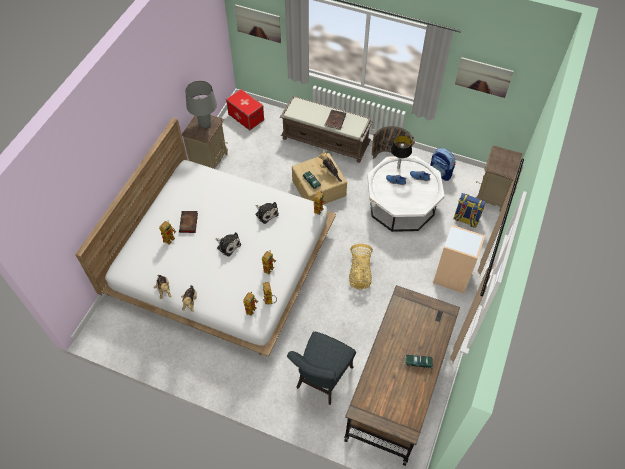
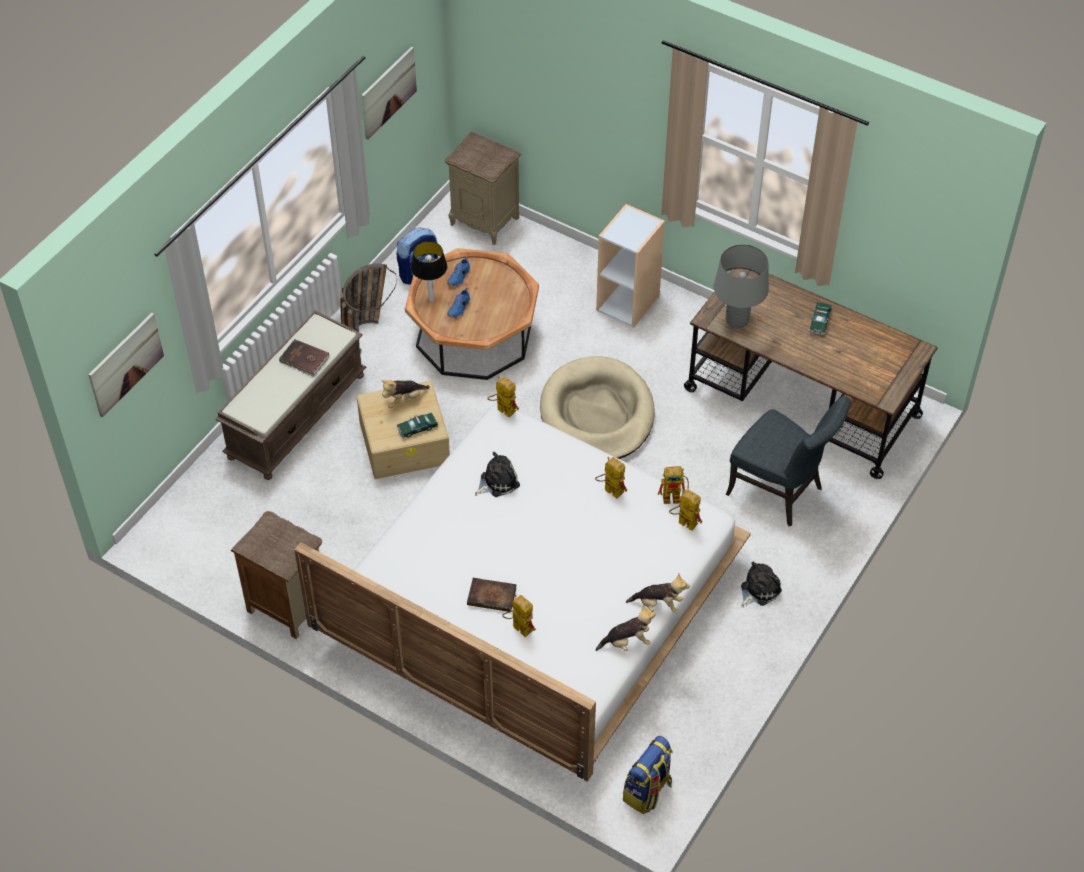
camera: 80 degrees left, 5 degrees down
grey table lamp [185,81,217,128] -> grey table lamp moved to [714,244,769,329]
plush toy [215,232,241,257] -> plush toy moved to [741,562,782,607]
storage box [226,89,264,130] -> none
basket [349,244,373,289] -> beige dog bed [540,356,655,459]
white coffee table [367,156,444,232] -> brown coffee table [405,248,539,380]
backpack [453,193,486,228] -> backpack moved to [623,736,673,814]

